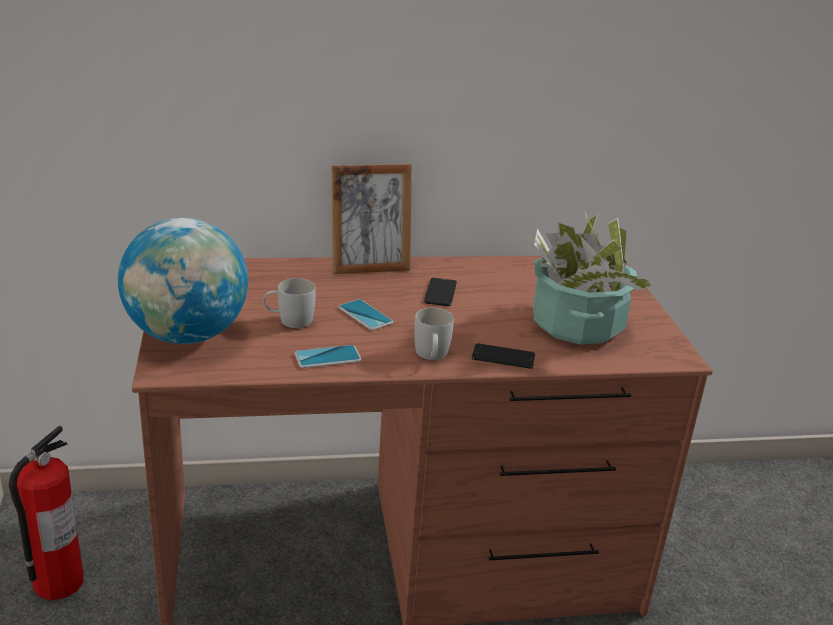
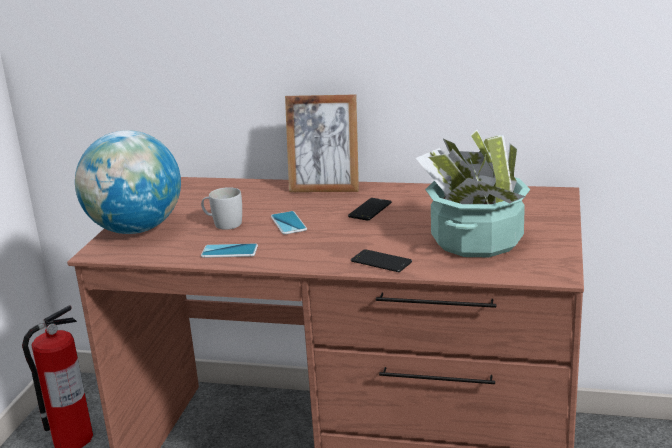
camera: 25 degrees right, 5 degrees down
white mug [414,308,454,360] -> none

